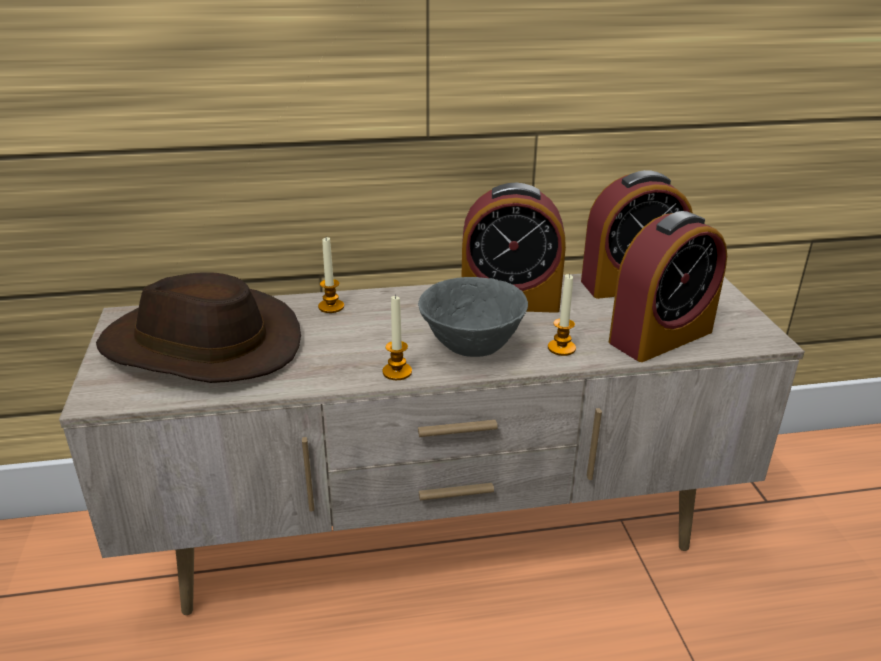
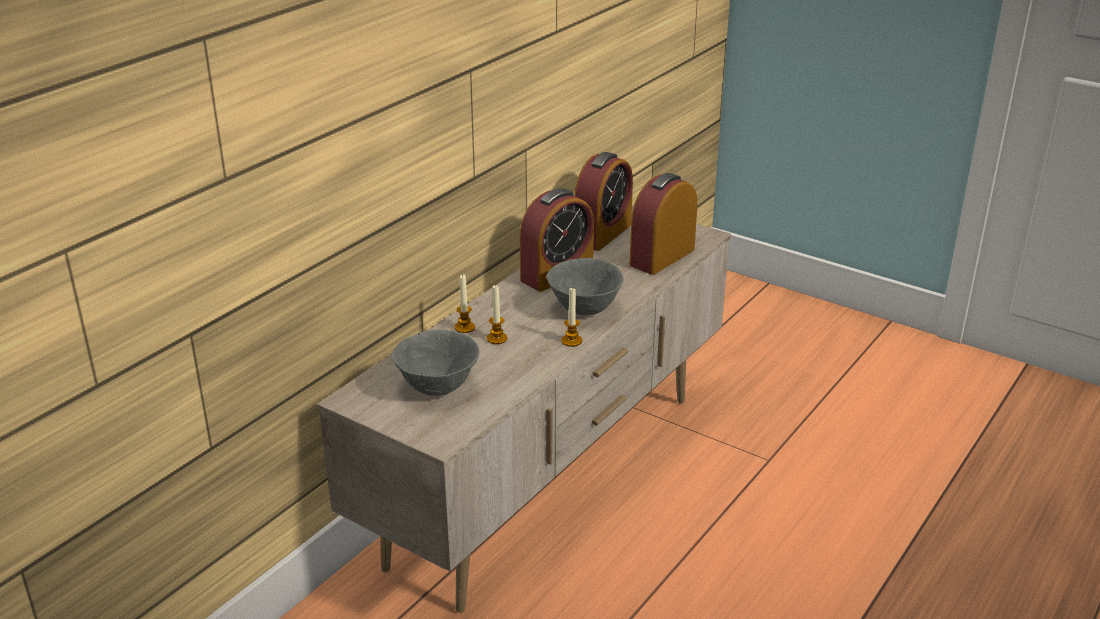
camera: 45 degrees left, 0 degrees up
brown hat [96,272,301,383] -> grey bowl [392,330,480,396]
candle [548,273,576,356] -> candle moved to [487,285,508,344]
alarm clock [609,211,727,362] -> alarm clock turned 150 degrees counterclockwise [629,173,697,275]

